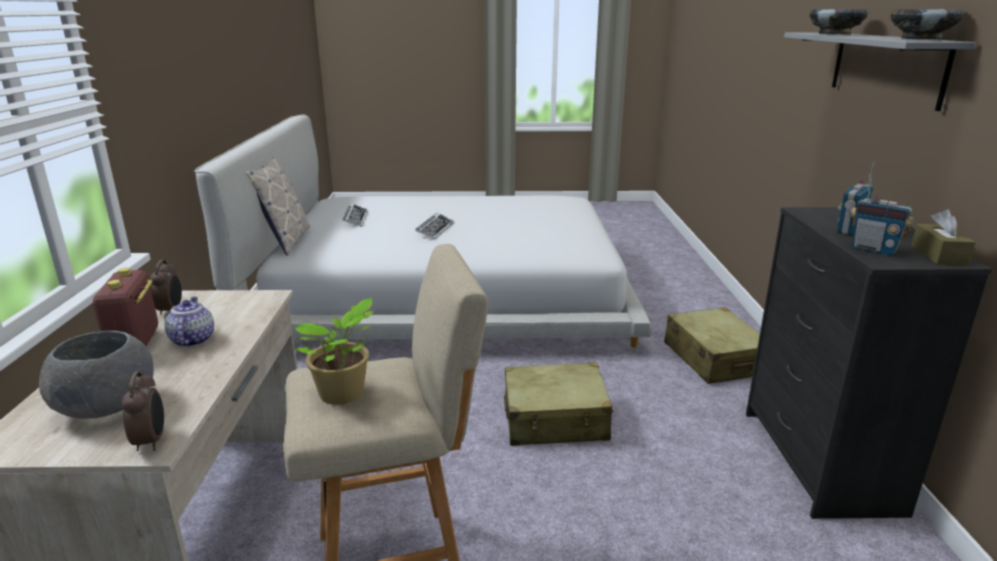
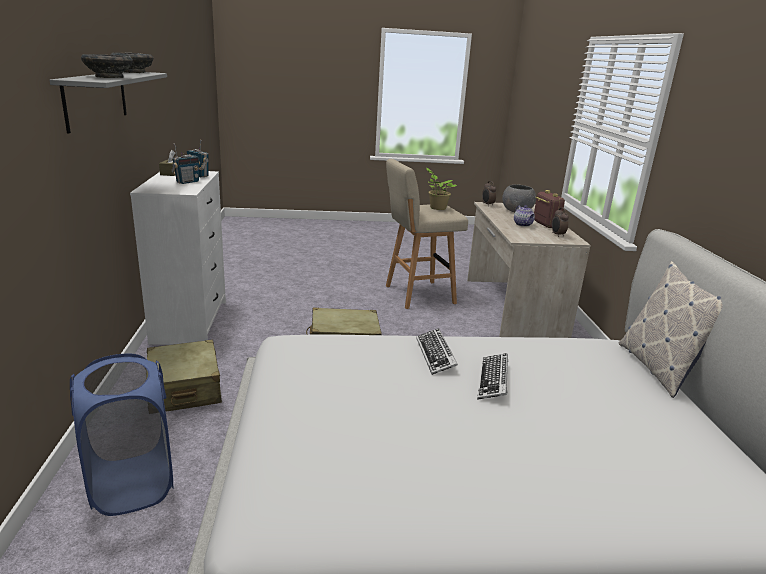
camera: 175 degrees right, 0 degrees up
keyboard [342,203,367,227] -> keyboard moved to [416,328,458,375]
black dresser [746,207,992,519] -> white dresser [130,171,226,345]
none -> blue laundry basket [70,354,174,516]

